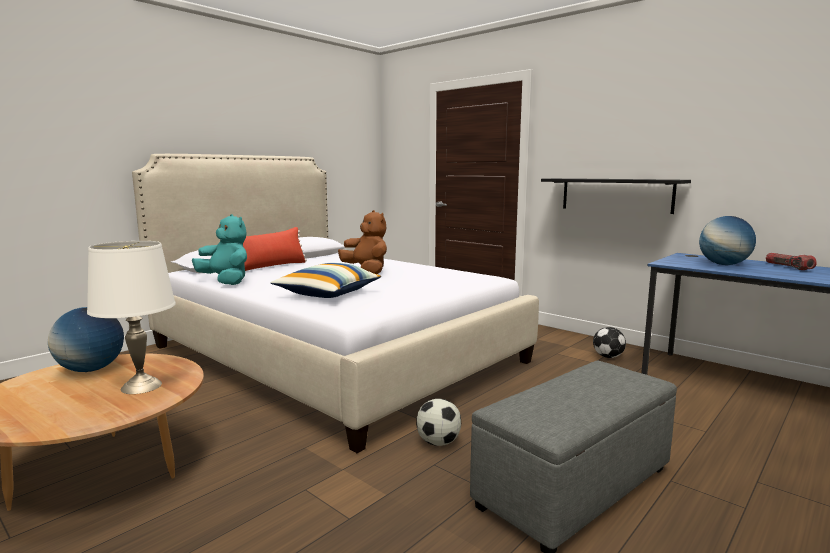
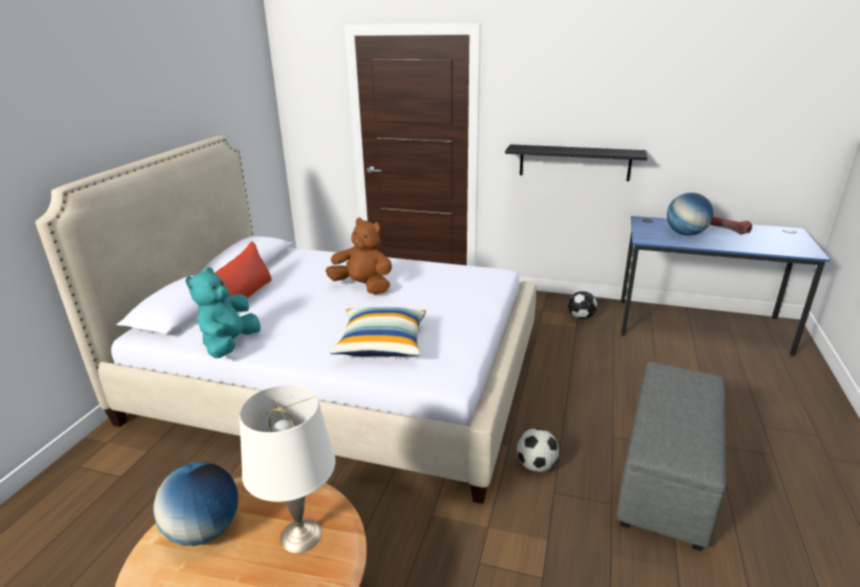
camera: 25 degrees left, 15 degrees up
turquoise plush toy [192,214,247,285] -> turquoise plush toy turned 90 degrees counterclockwise [186,267,261,358]

